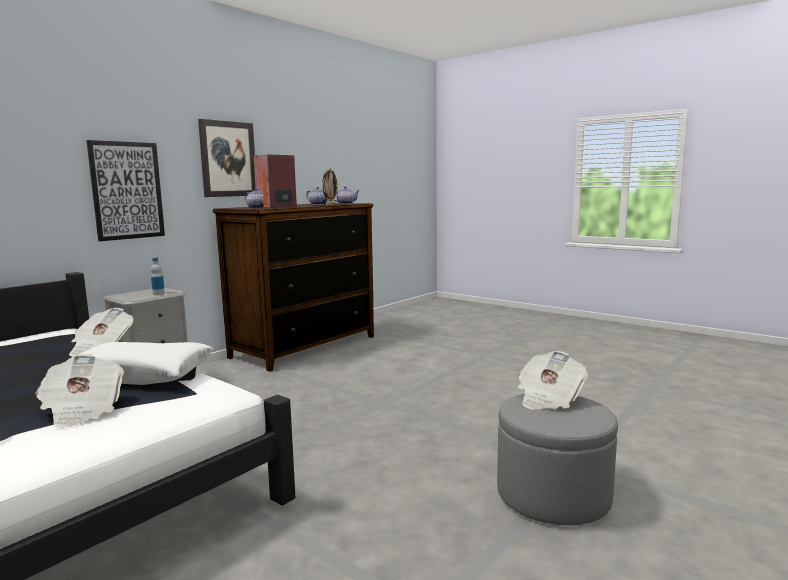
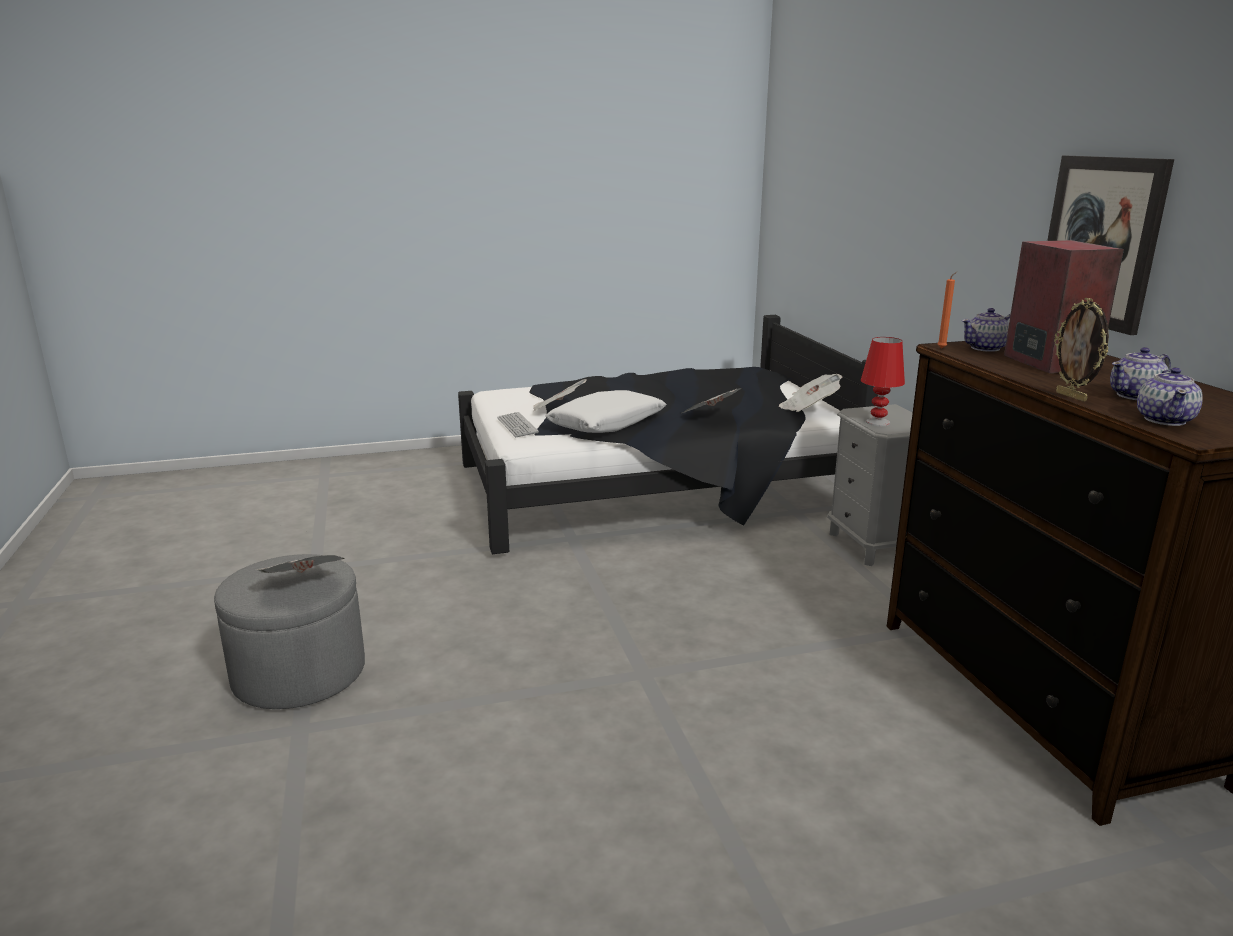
camera: 125 degrees right, 10 degrees up
picture [86,140,165,241] -> none
bottle [151,257,165,295] -> red table lamp [861,337,905,426]
none -> keyboard [497,412,539,437]
none -> newspaper [779,374,843,412]

